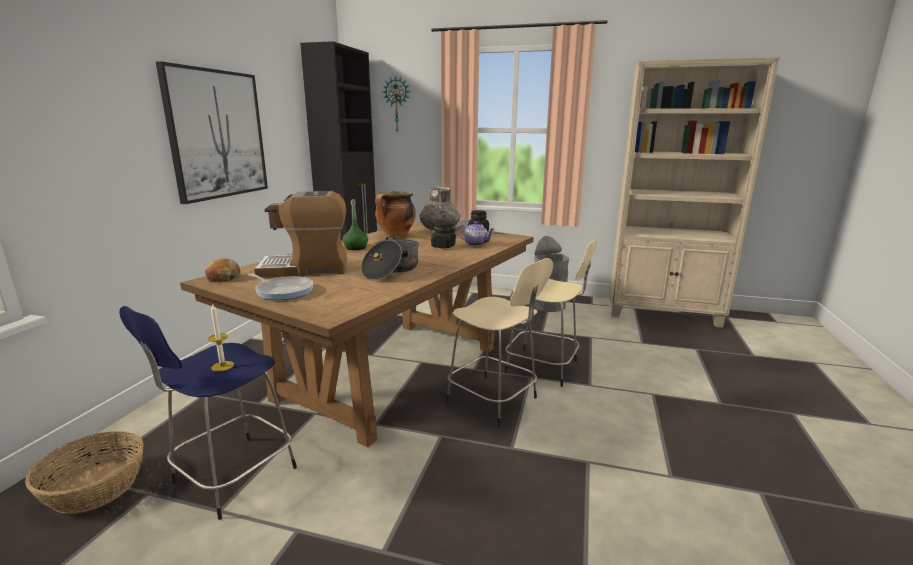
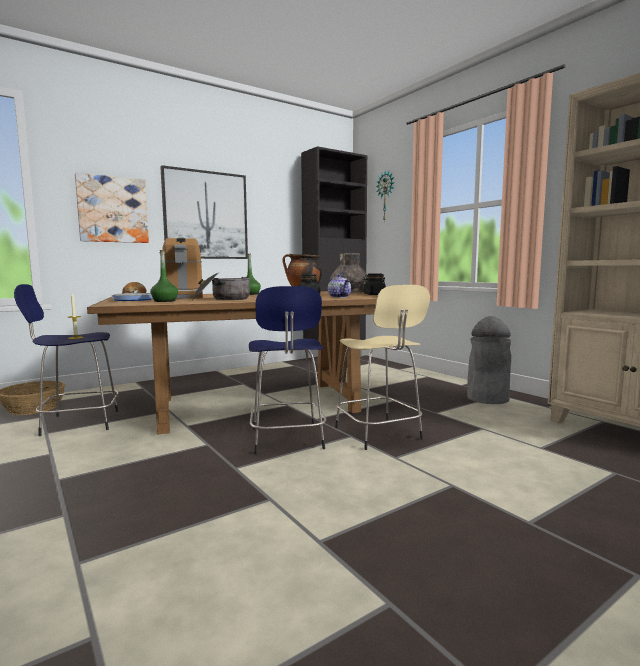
camera: 40 degrees right, 10 degrees down
coffee machine [254,191,347,278] -> coffee machine turned 135 degrees counterclockwise [162,237,203,299]
beige stool [446,258,553,427] -> blue stool [249,286,326,454]
none -> picture [75,173,149,243]
none -> green bottle [150,250,178,302]

